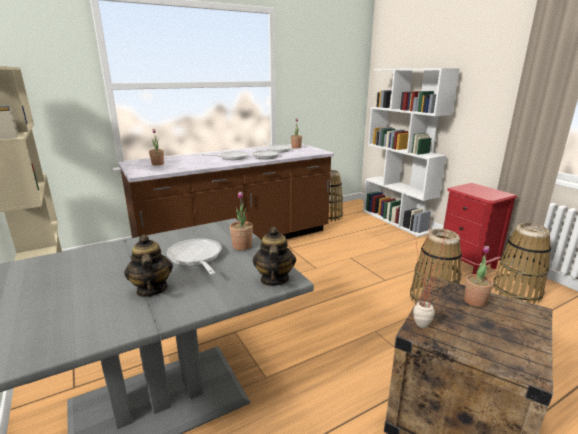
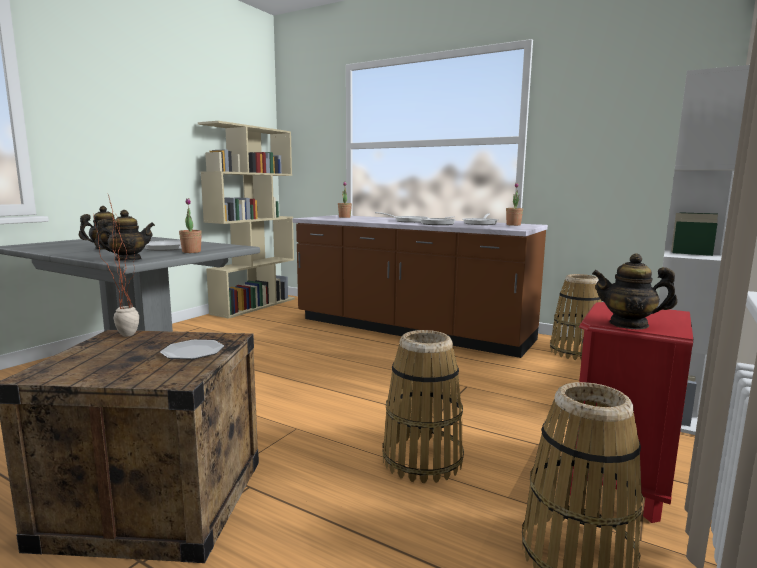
camera: 60 degrees right, 10 degrees down
potted plant [464,246,493,307] -> plate [160,340,224,359]
none -> teapot [592,254,677,329]

